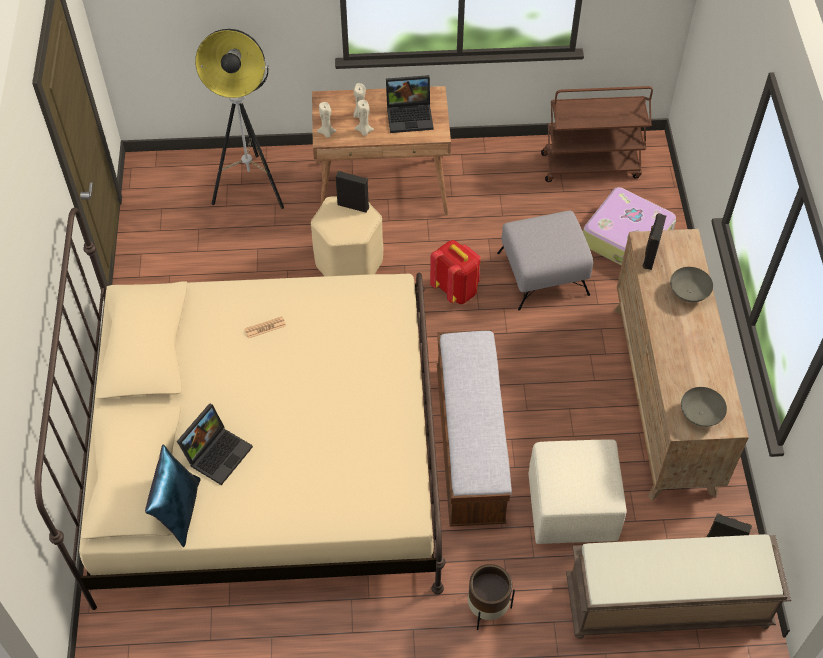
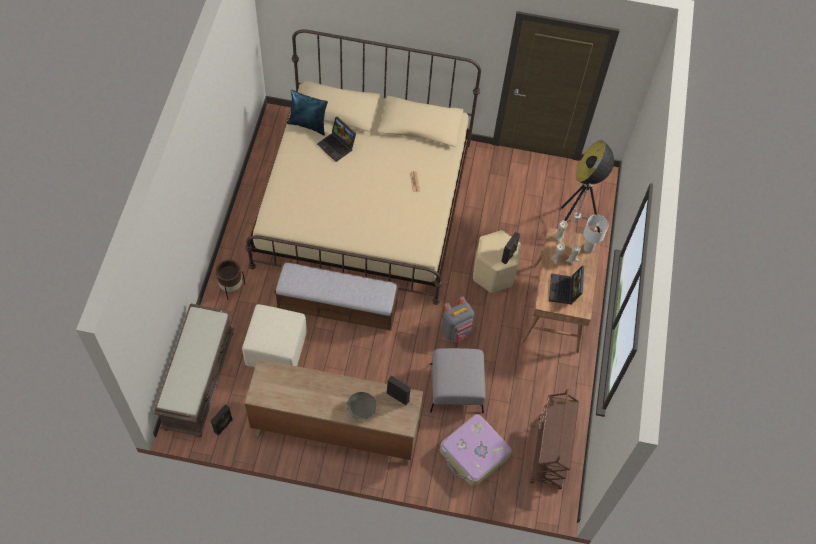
camera: 100 degrees right, 5 degrees up
red backpack [430,240,481,304] -> grey backpack [441,296,474,342]
grey bowl [681,387,727,427] -> none
none -> white table lamp [583,215,609,253]

